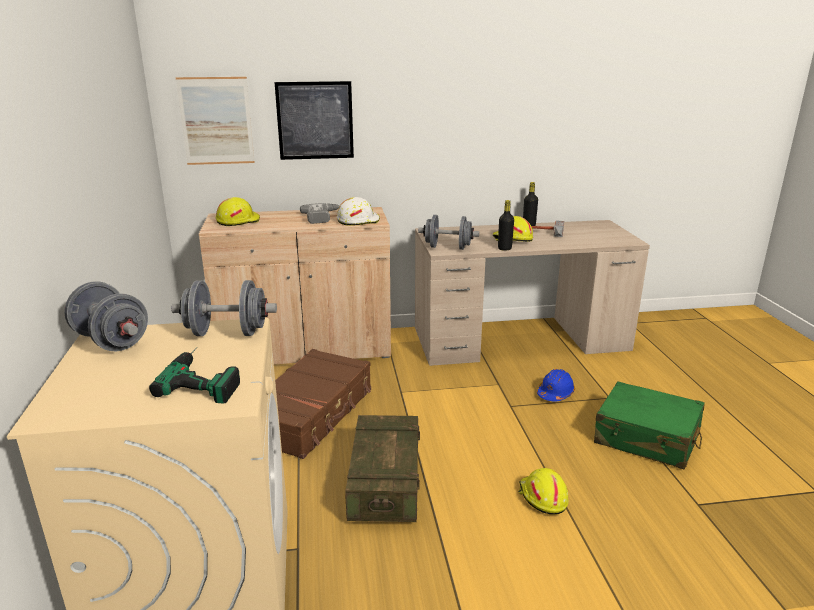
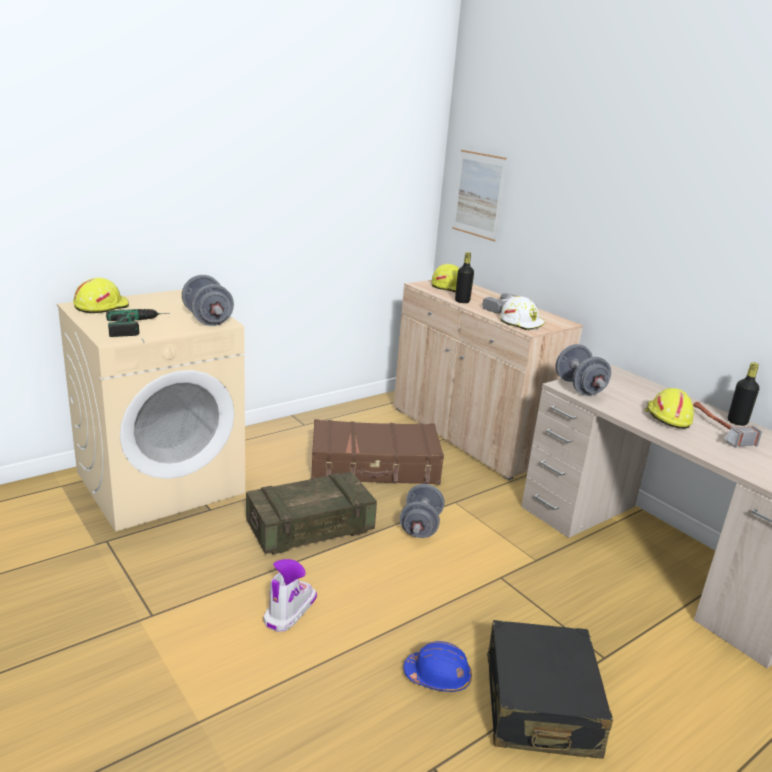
camera: 60 degrees right, 0 degrees up
grey dumbbell [64,281,148,351] -> grey dumbbell moved to [400,484,445,538]
picture [275,81,354,160] -> none
black bottle [498,200,514,251] -> black bottle moved to [455,252,474,303]
yellow hard hat [518,468,569,515] -> yellow hard hat moved to [73,278,129,314]
blue hard hat [537,369,575,401] -> blue hard hat moved to [403,641,472,692]
green suitcase [594,382,705,470] -> black suitcase [487,620,613,759]
none -> boot [263,559,317,632]

